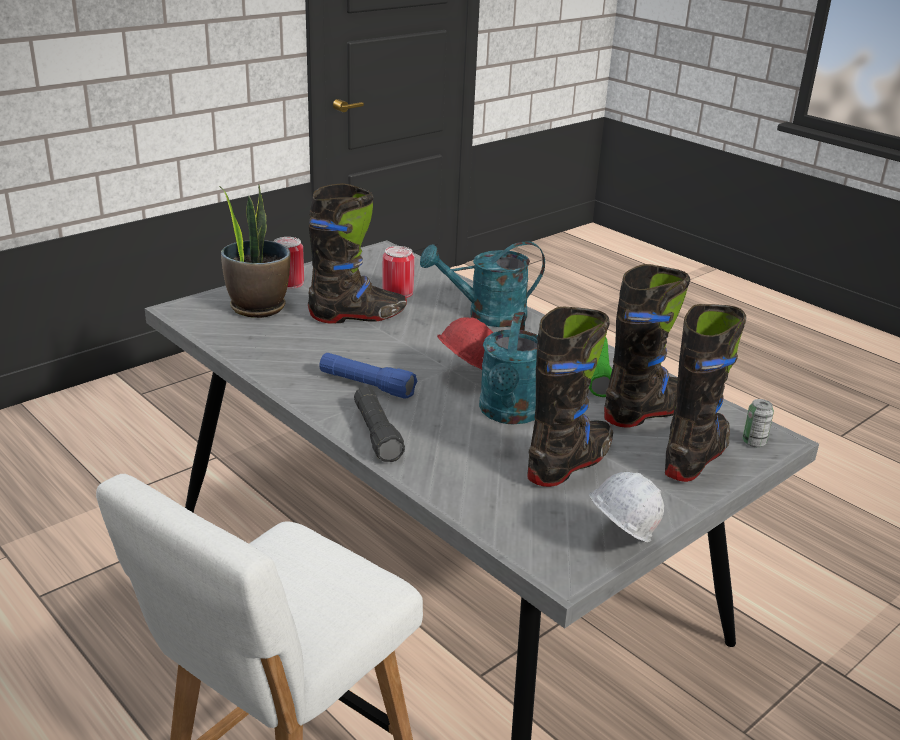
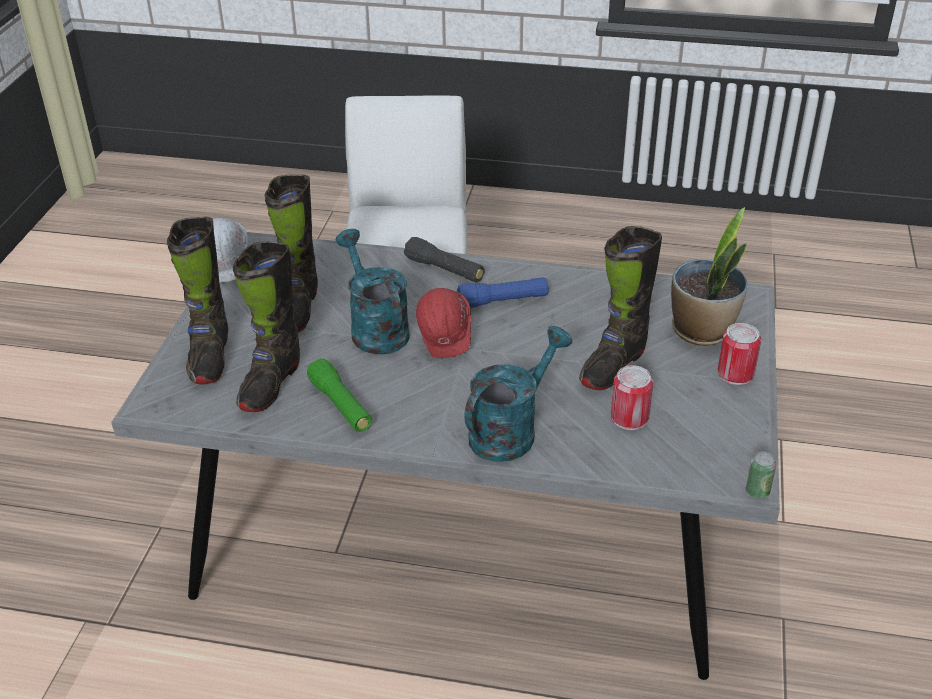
camera: 145 degrees right, 10 degrees up
can [742,399,774,447] -> can moved to [746,451,776,498]

